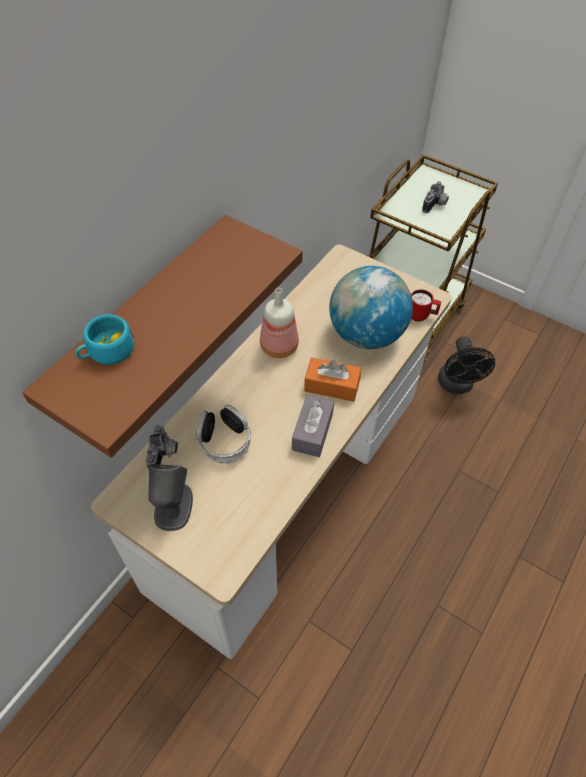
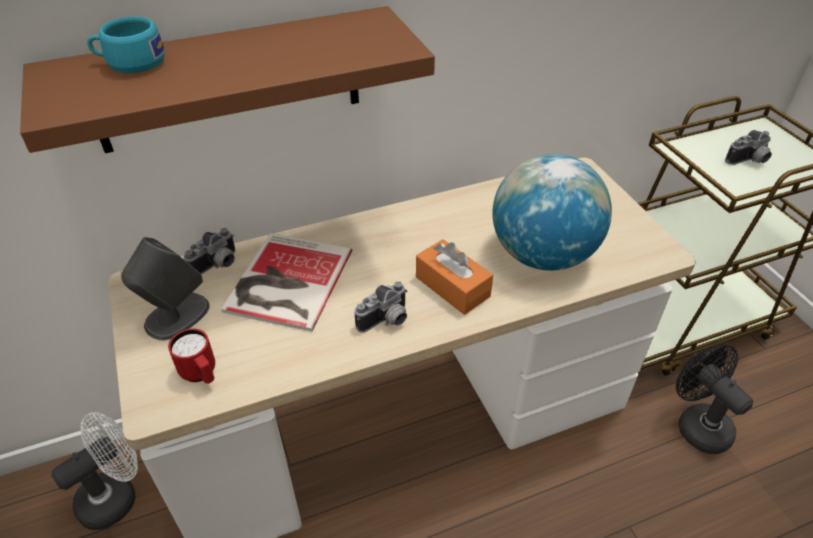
camera: 35 degrees right, 10 degrees down
headphones [196,405,251,463] -> book [221,233,352,332]
bottle [260,288,299,358] -> none
grey tissue box [292,395,334,457] -> camera [354,281,407,333]
red mug [411,289,441,321] -> red mug moved to [168,328,215,384]
black fan [438,336,495,394] -> black fan turned 120 degrees clockwise [676,344,753,454]
none -> white fan [51,412,138,530]

